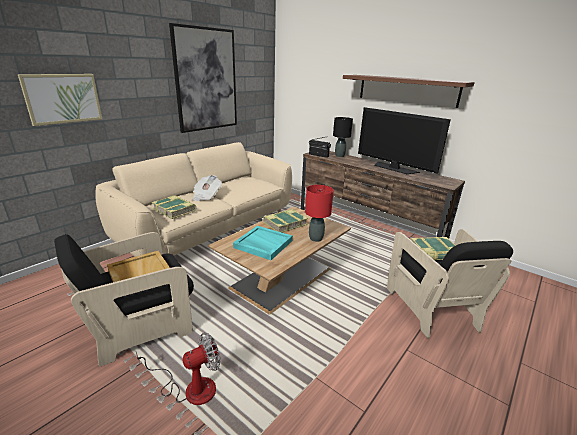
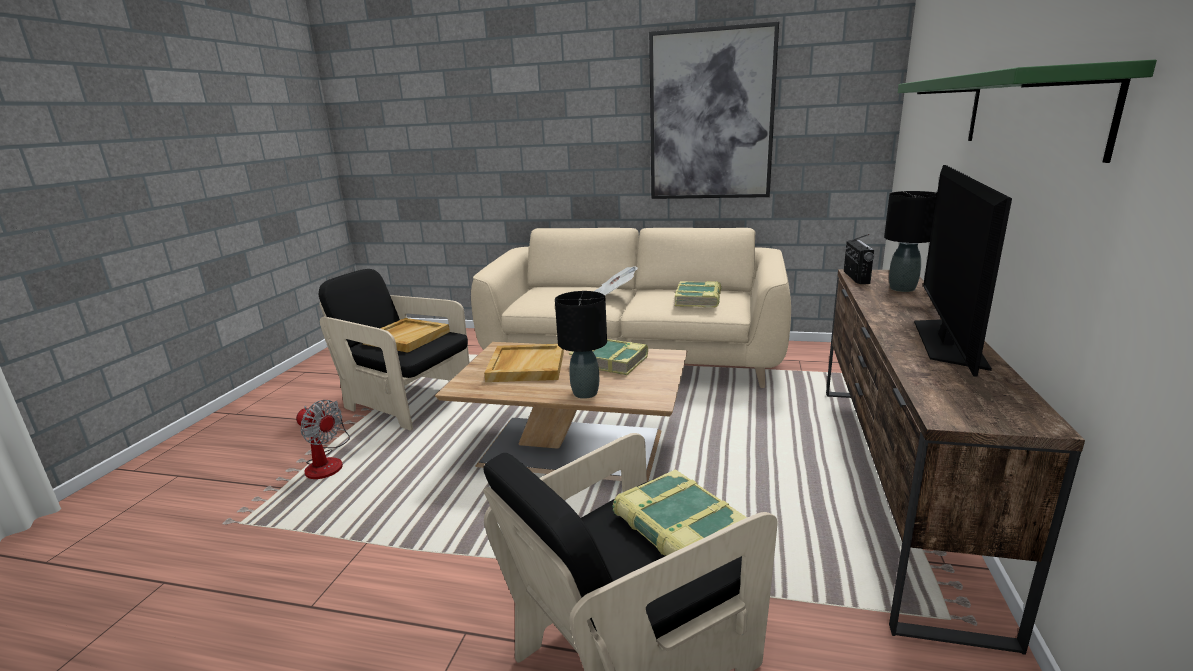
camera: 65 degrees right, 5 degrees down
picture [18,74,102,126] -> none
book [152,195,196,219] -> book moved to [675,281,722,308]
turquoise tray [233,226,293,260] -> beige tray [484,344,564,382]
red table lamp [305,185,334,242] -> black table lamp [555,291,607,399]
brown shelf [343,75,475,108] -> green shelf [898,59,1157,163]

